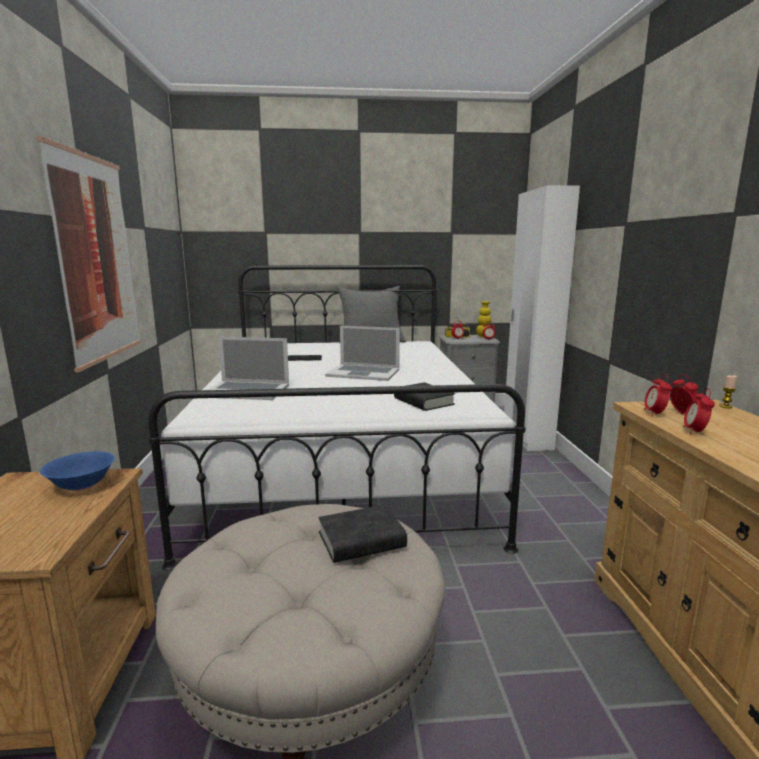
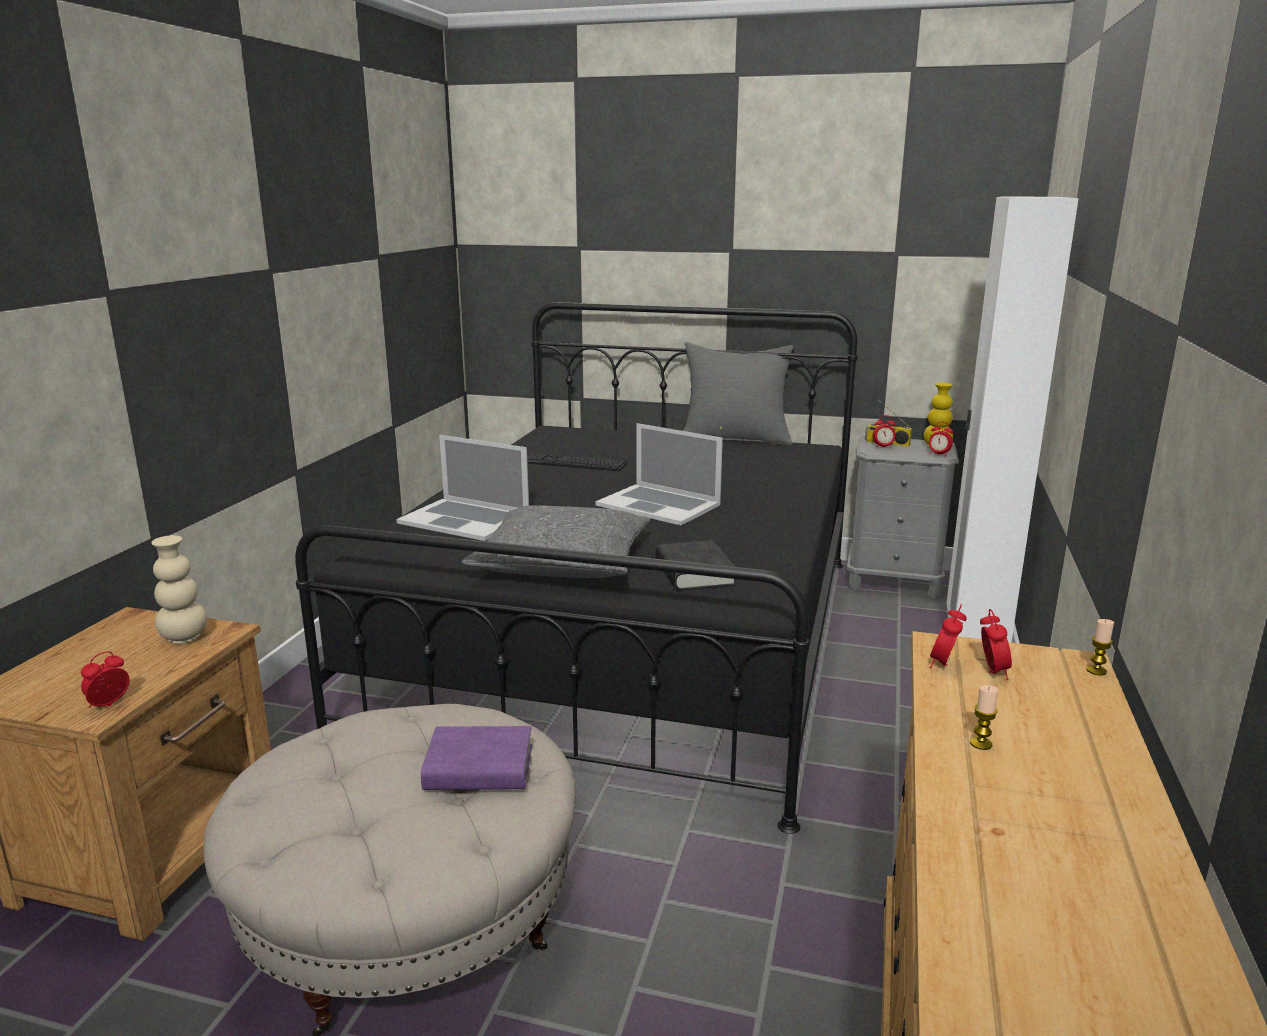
camera: 20 degrees right, 5 degrees up
picture [37,136,141,372] -> none
blue bowl [40,451,115,491] -> beige vase [151,535,207,644]
white bed [148,265,526,571] -> black bed [295,302,858,834]
black book [318,505,407,563] -> purple book [421,726,532,790]
alarm clock [683,388,715,434] -> alarm clock moved to [81,651,130,708]
none -> grey pillow [462,505,650,578]
none -> candle [970,685,998,750]

